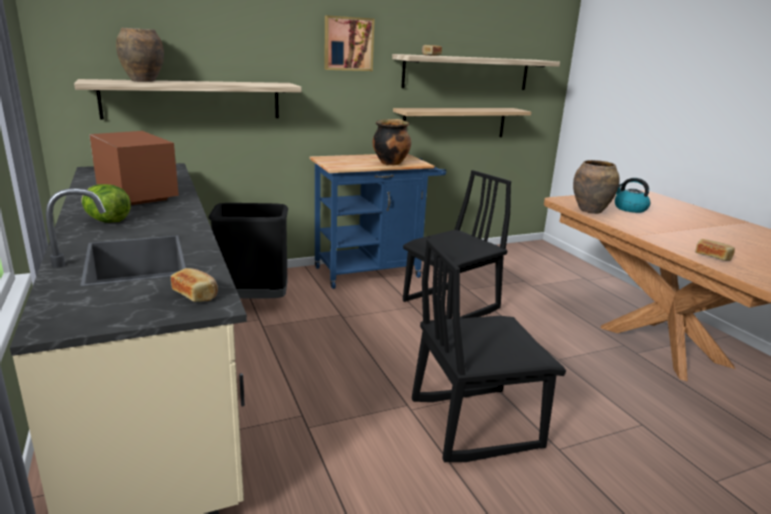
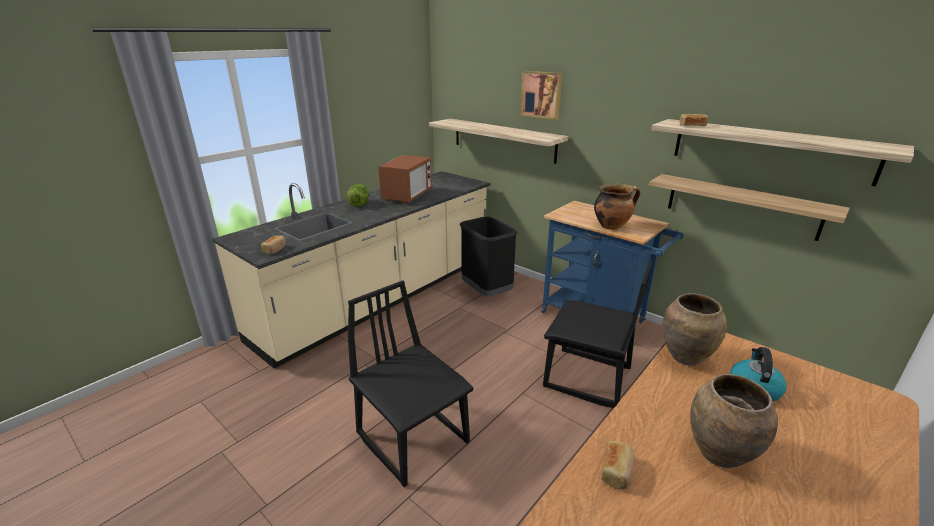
camera: 65 degrees right, 5 degrees up
brown vase [116,28,164,82] -> brown vase moved to [690,374,778,468]
picture [324,15,375,71] -> picture moved to [520,71,562,120]

